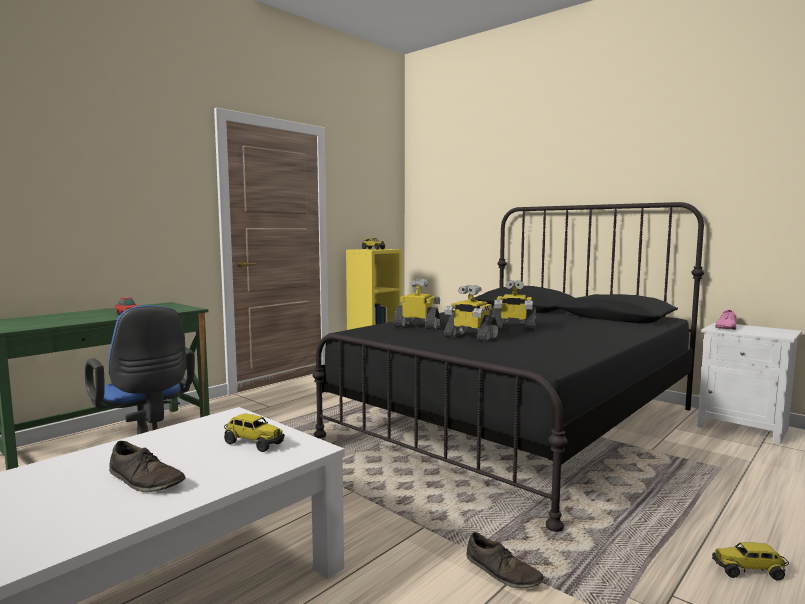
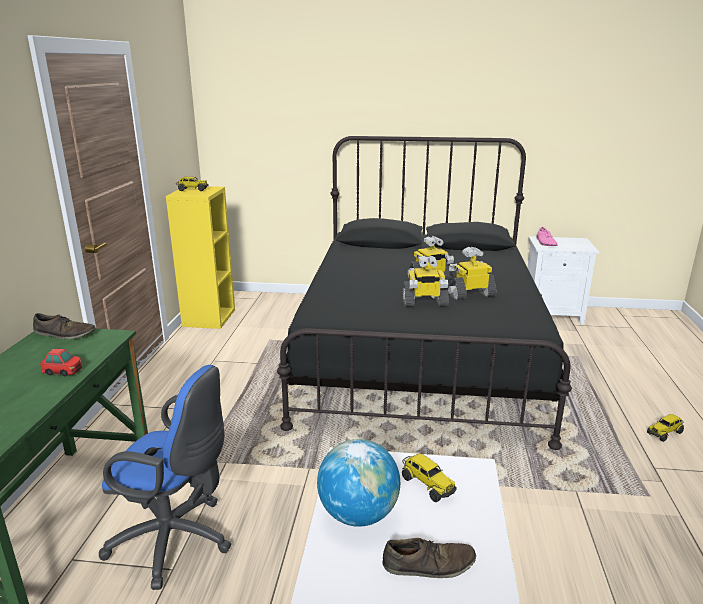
camera: 35 degrees left, 15 degrees up
toy truck [224,414,285,452] -> toy truck turned 60 degrees clockwise [402,453,457,502]
toy robot [393,278,441,330] -> toy robot moved to [448,247,497,300]
brown shoe [466,532,544,588] -> brown shoe moved to [33,313,96,339]
none -> globe [317,439,400,527]

